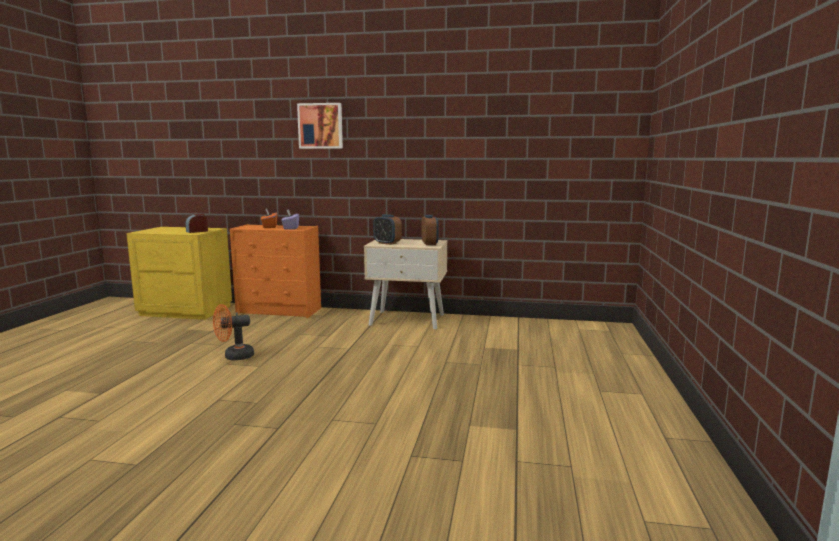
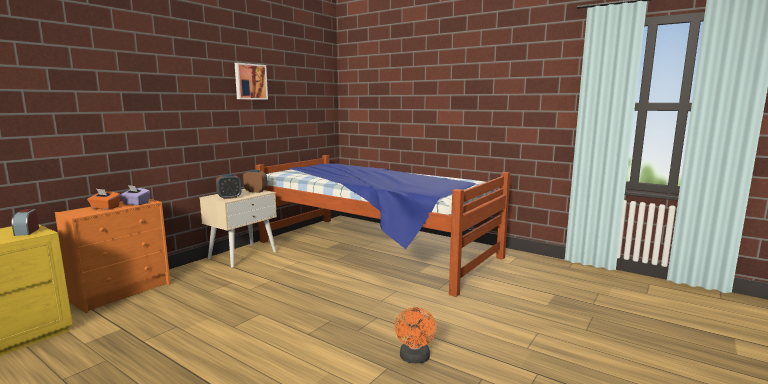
camera: 65 degrees left, 0 degrees up
orange fan [213,304,254,360] -> orange fan moved to [395,307,437,363]
picture [297,103,343,149] -> picture moved to [235,63,268,100]
none -> bed [255,155,510,297]

